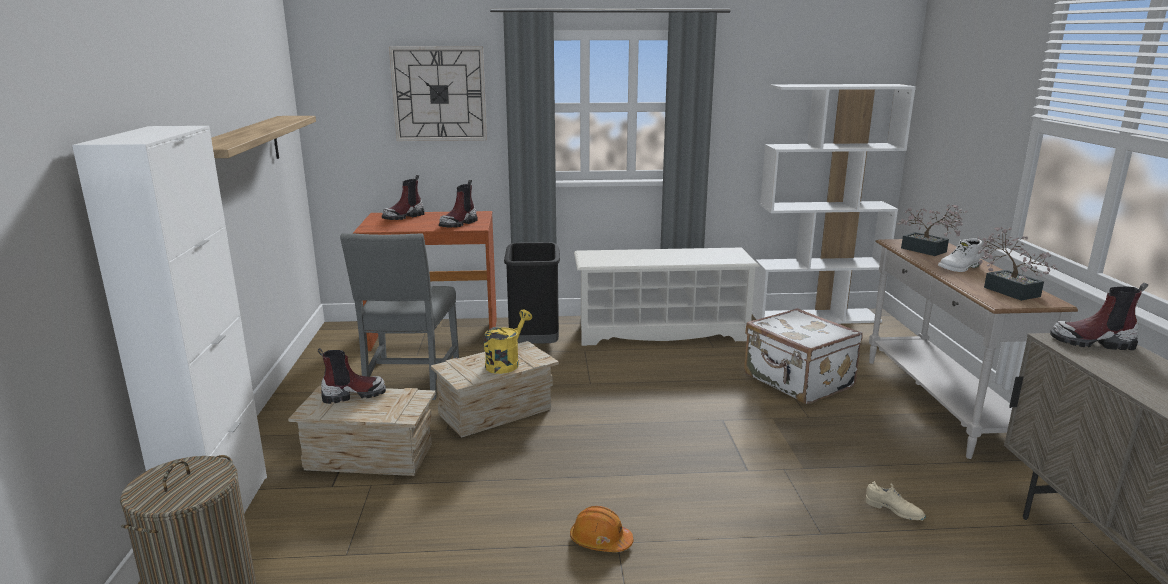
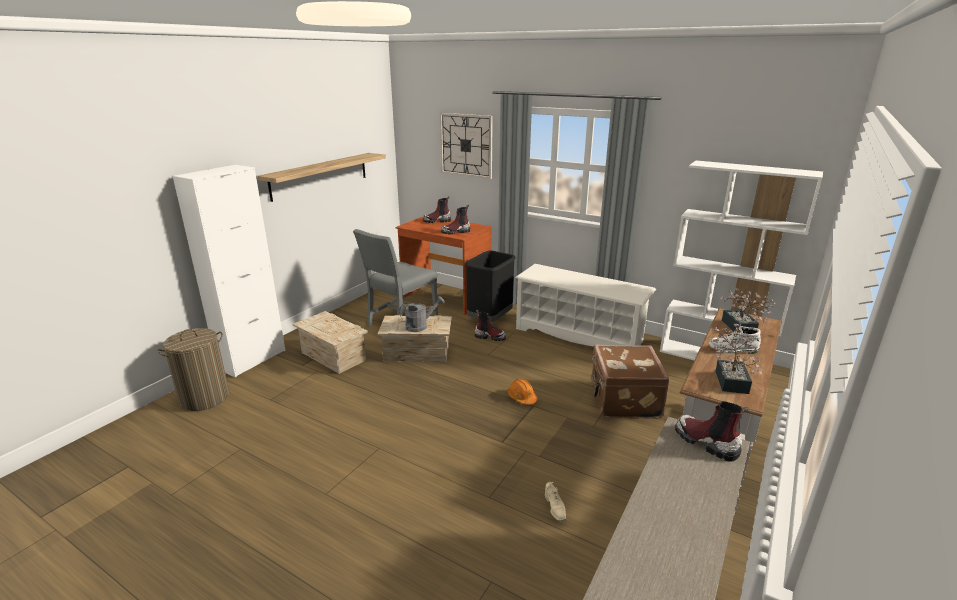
camera: 35 degrees right, 5 degrees up
boot [318,348,386,404] -> boot moved to [475,310,506,341]
yellow watering can [484,310,532,374] -> grey watering can [399,296,445,332]
orange hard hat [570,506,633,552] -> orange hard hat moved to [508,379,538,405]
white suitcase [744,308,863,404] -> brown suitcase [591,345,670,419]

